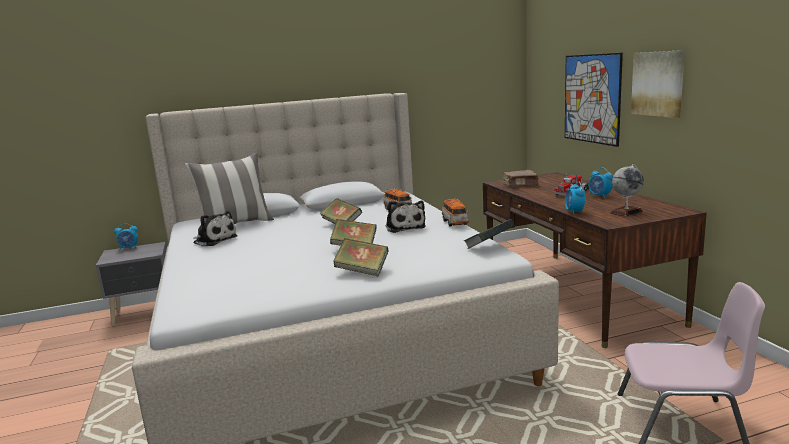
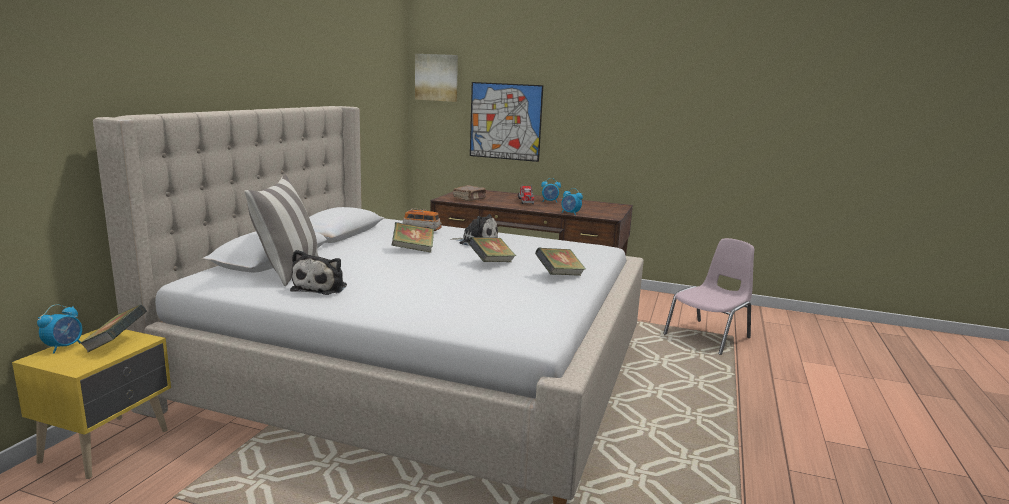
camera: 55 degrees left, 0 degrees up
grey nightstand [96,242,167,326] -> yellow nightstand [12,329,171,479]
plush toy [193,211,238,246] -> plush toy turned 120 degrees clockwise [290,250,347,295]
toy car [442,198,469,227] -> none
book [464,219,515,249] -> book moved to [79,305,147,353]
globe [611,164,644,217] -> none
picture [631,50,685,118] -> picture moved to [415,54,458,102]

